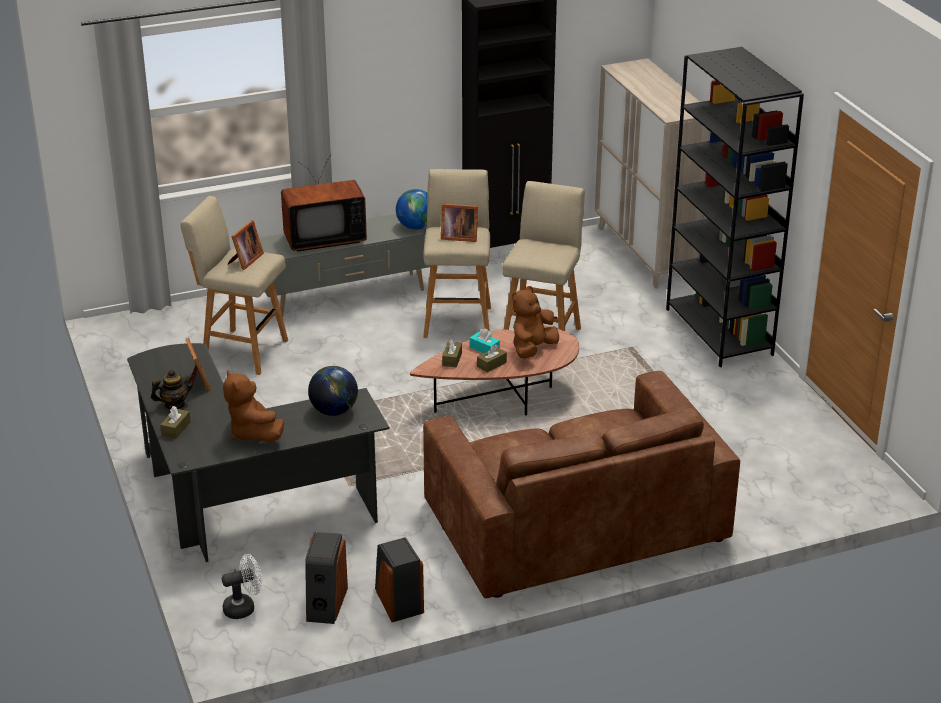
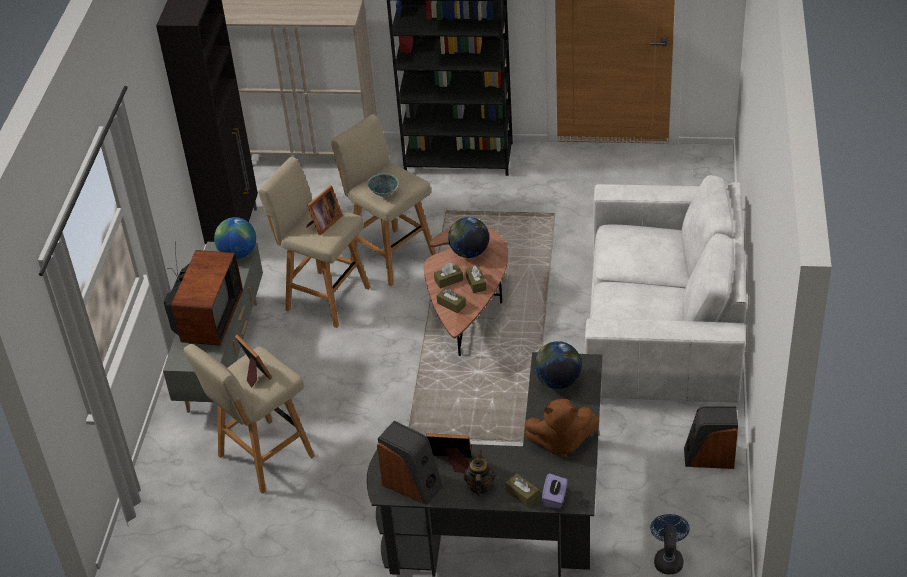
camera: 60 degrees left, 10 degrees up
white fan [222,554,262,619] -> blue fan [650,514,690,574]
speaker [305,532,348,624] -> speaker moved to [377,421,443,505]
brown sofa [423,371,740,598] -> white sofa [585,175,747,403]
turquoise tissue box [470,329,500,353] -> brown tissue box [434,263,463,289]
brown plush toy [512,286,559,359] -> globe [448,217,489,258]
none -> bowl [367,173,399,197]
none -> purple tissue box [542,474,567,509]

